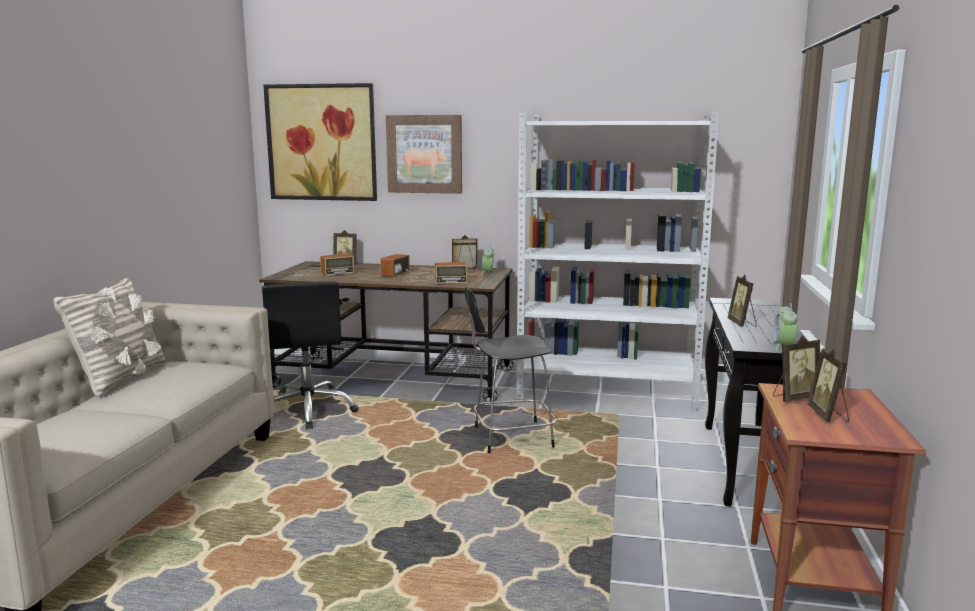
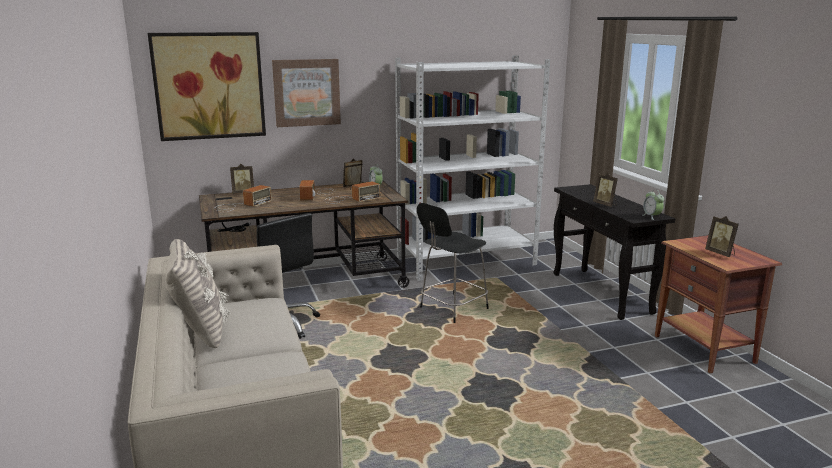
camera: 30 degrees left, 5 degrees up
picture frame [773,336,821,402] -> none

